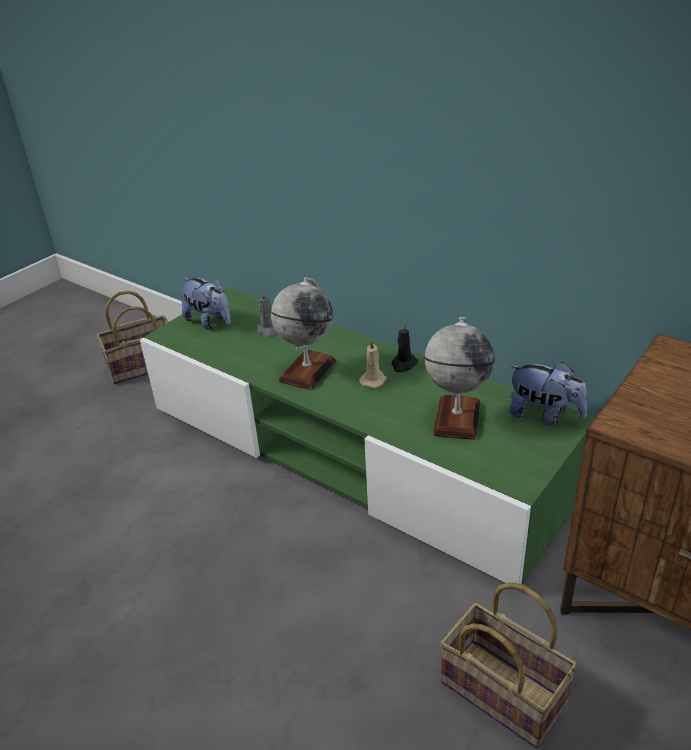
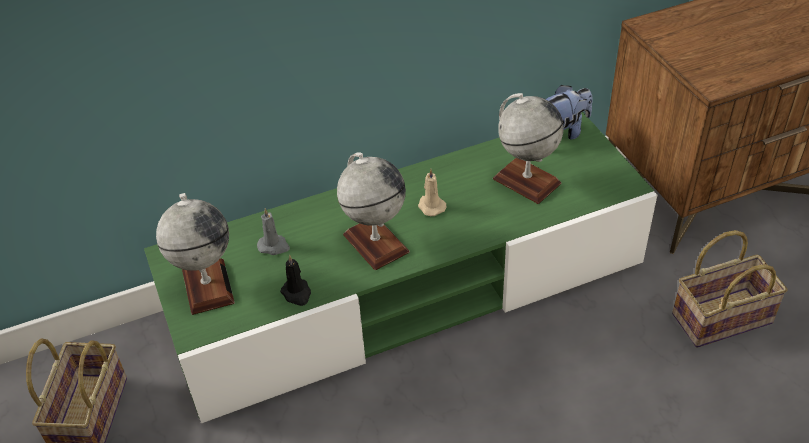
camera: 60 degrees left, 10 degrees up
plush toy [181,278,231,329] -> globe [156,193,235,315]
black candle [391,323,418,373] -> black candle moved to [280,254,311,306]

